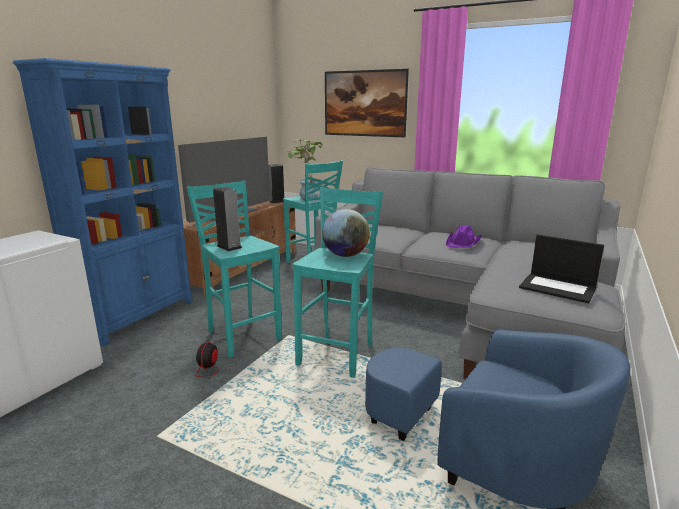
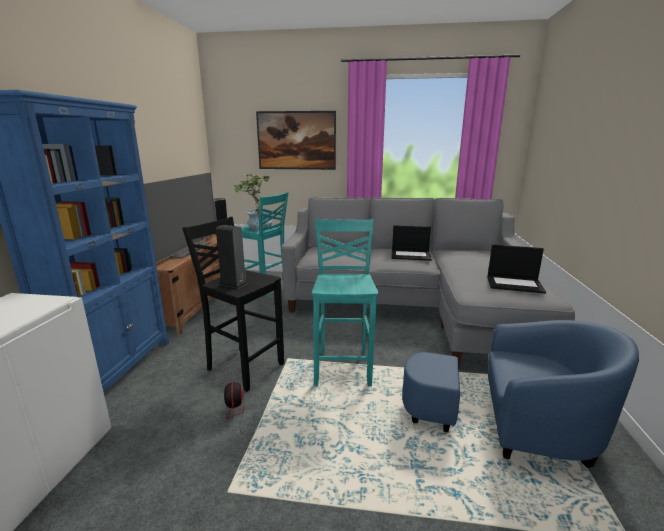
camera: 20 degrees left, 0 degrees up
turquoise stool [187,180,282,358] -> black stool [182,217,284,392]
globe [322,209,370,257] -> none
purple hat [446,226,482,248] -> laptop [392,225,431,261]

